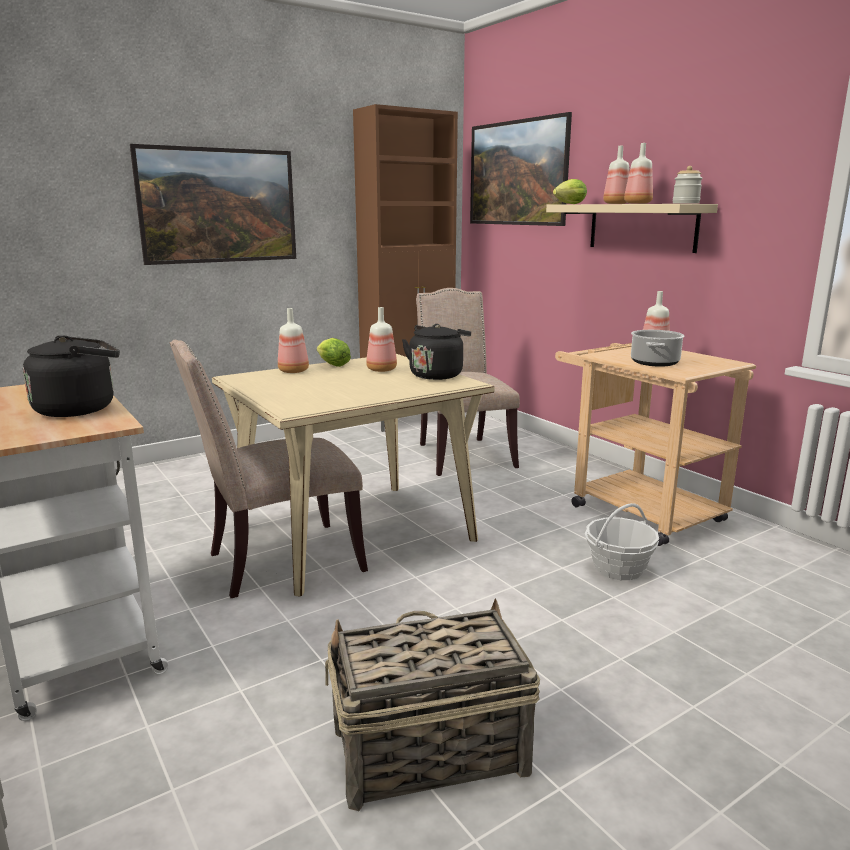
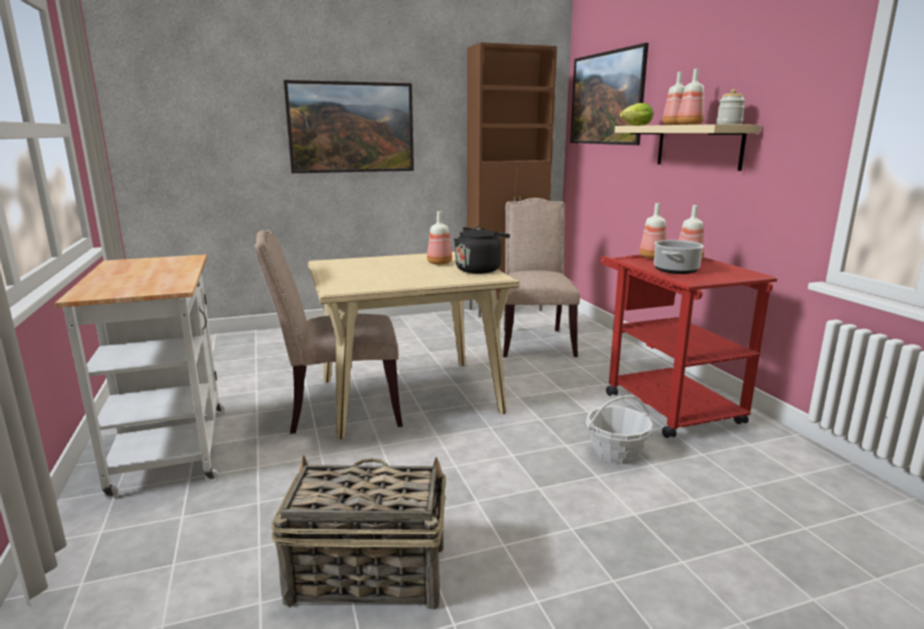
camera: 15 degrees right, 0 degrees up
black kettle [23,336,120,417] -> none
bottle [278,308,309,373] -> bottle moved to [640,203,667,259]
lettuce [317,338,351,367] -> none
beige cart [555,343,756,546] -> red cart [600,255,777,438]

